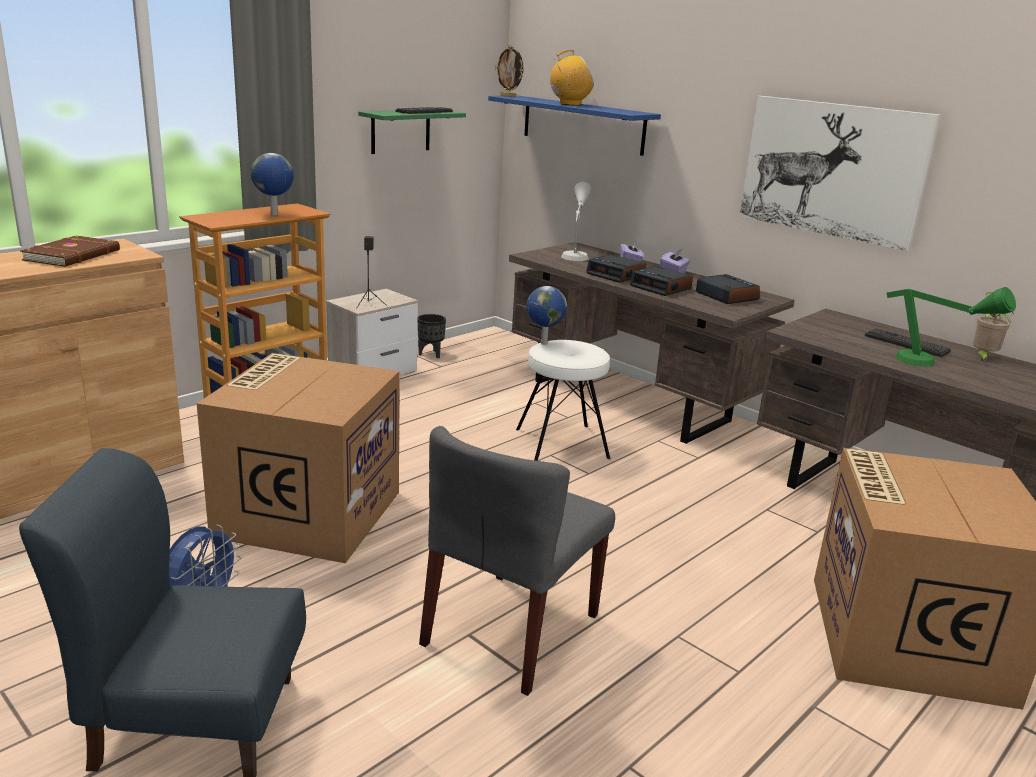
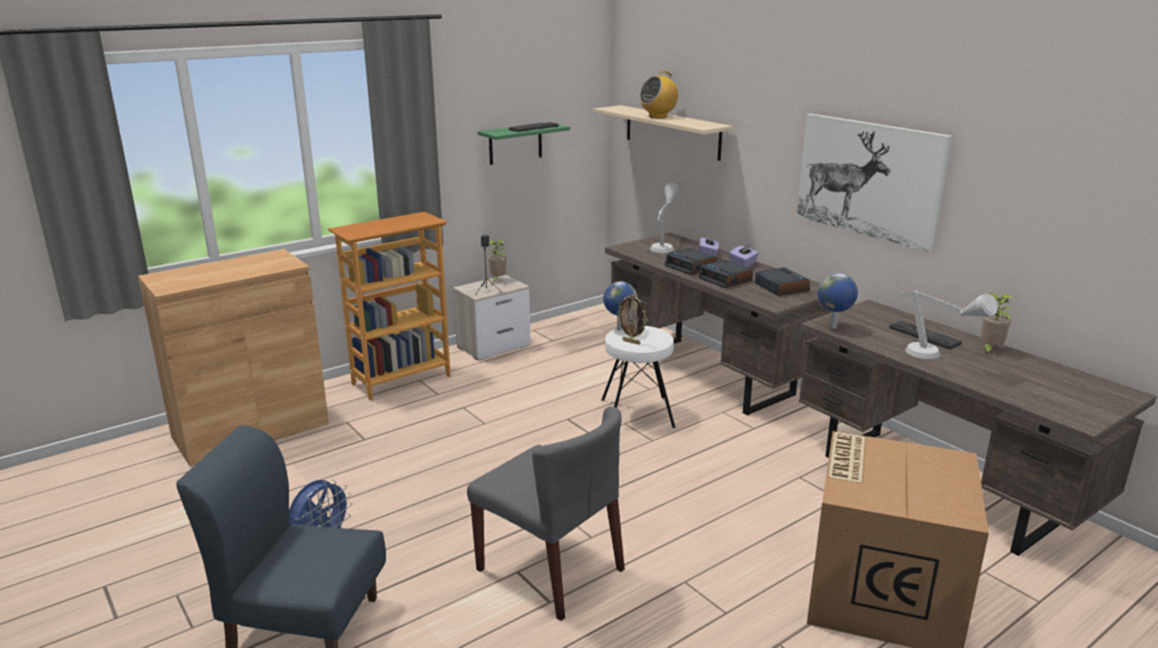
camera: 10 degrees right, 0 degrees up
brown book [20,235,120,267] -> none
cardboard box [197,353,400,563] -> none
globe [251,153,294,215] -> globe moved to [817,273,858,328]
black planter [418,314,446,358] -> none
grey chair [419,426,615,696] -> grey chair turned 90 degrees counterclockwise [467,406,625,621]
blue shelf [488,95,661,156] -> beige shelf [593,105,733,161]
picture frame [495,45,524,97] -> picture frame moved to [617,294,647,345]
radio [550,50,594,106] -> radio turned 150 degrees clockwise [639,71,678,118]
green table lamp [887,287,1016,367] -> grey table lamp [899,291,998,359]
none -> potted plant [489,240,507,283]

